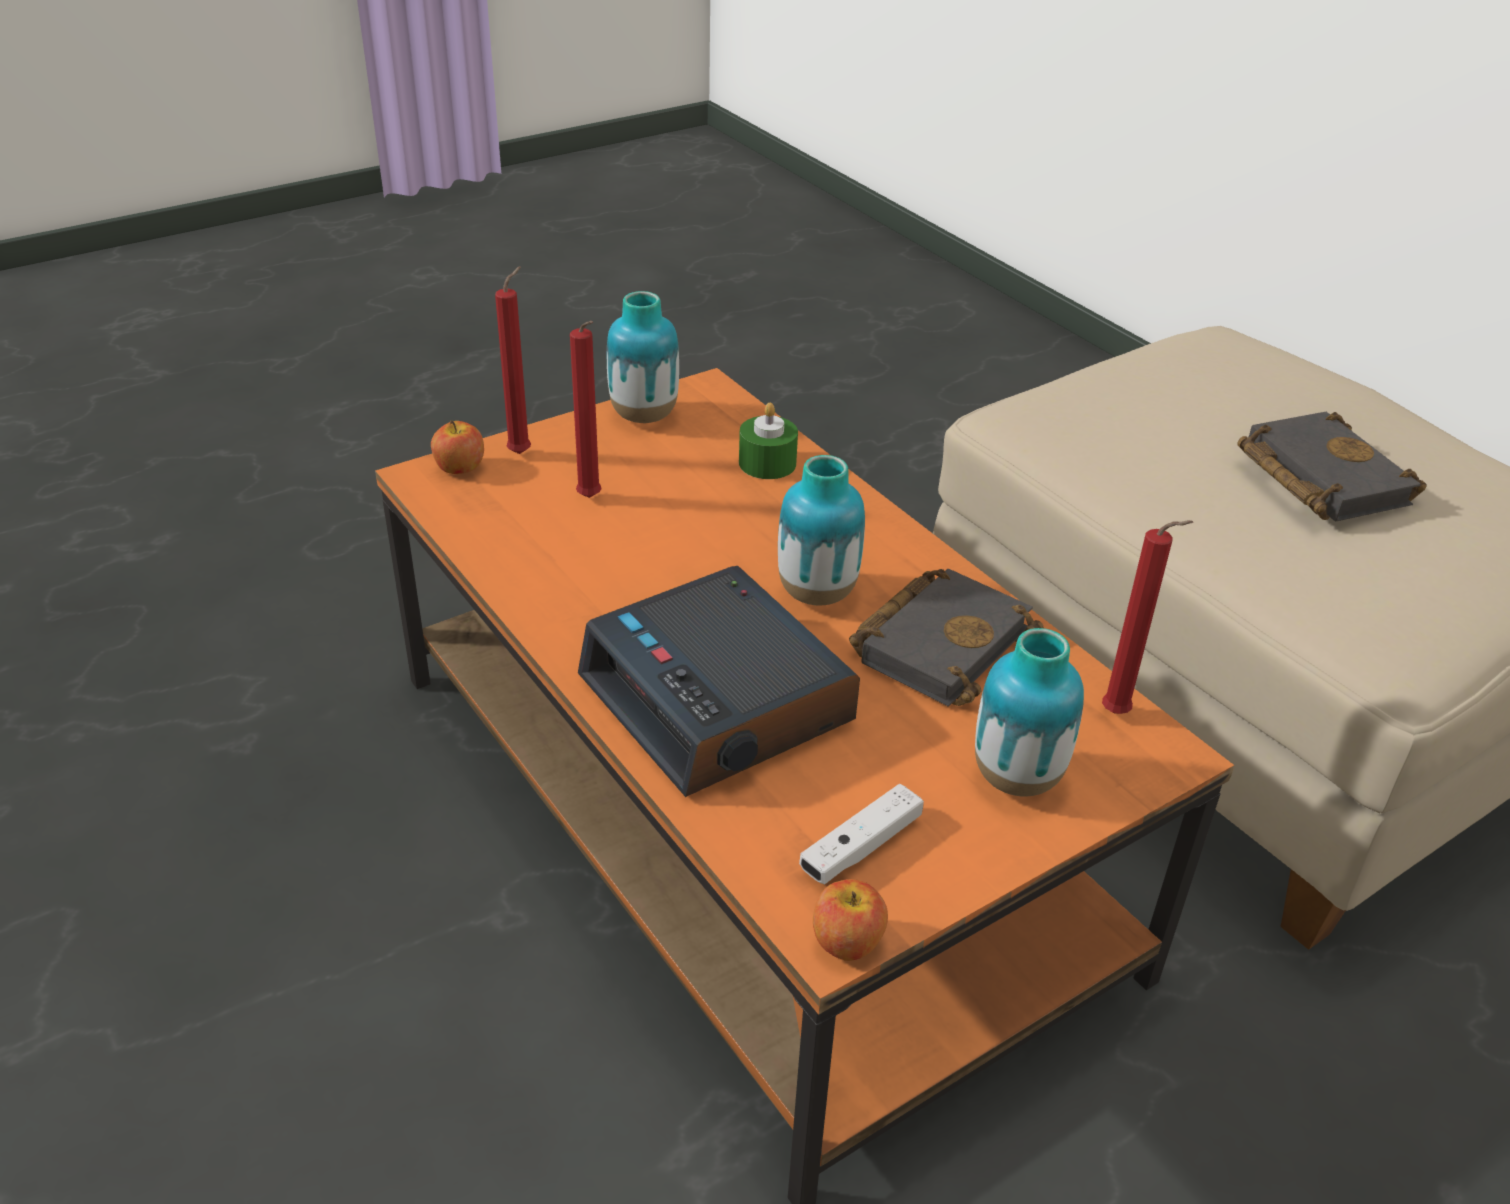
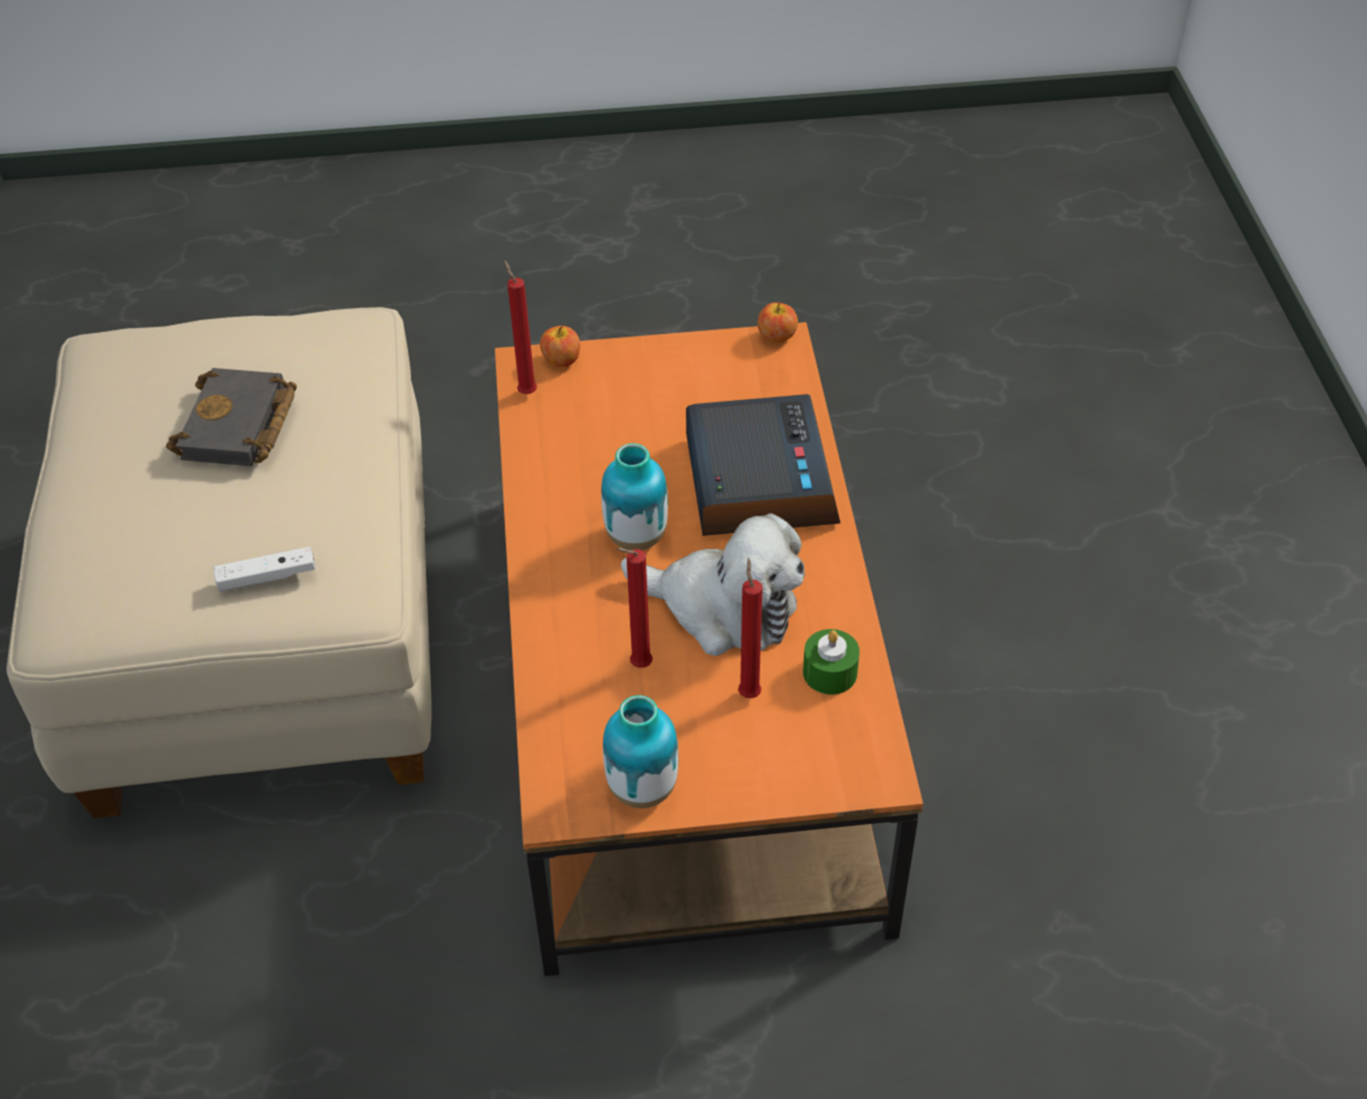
camera: 150 degrees left, 10 degrees up
apple [431,420,484,474] -> apple moved to [540,326,580,367]
red candle [495,266,531,454] -> red candle moved to [616,548,653,668]
green candle [739,403,798,479] -> green candle moved to [803,629,860,695]
white game controller [799,784,924,884] -> white game controller moved to [214,547,315,592]
black book [849,569,1044,707] -> none
vase [975,628,1084,797] -> none
none -> plush toy [621,513,805,656]

